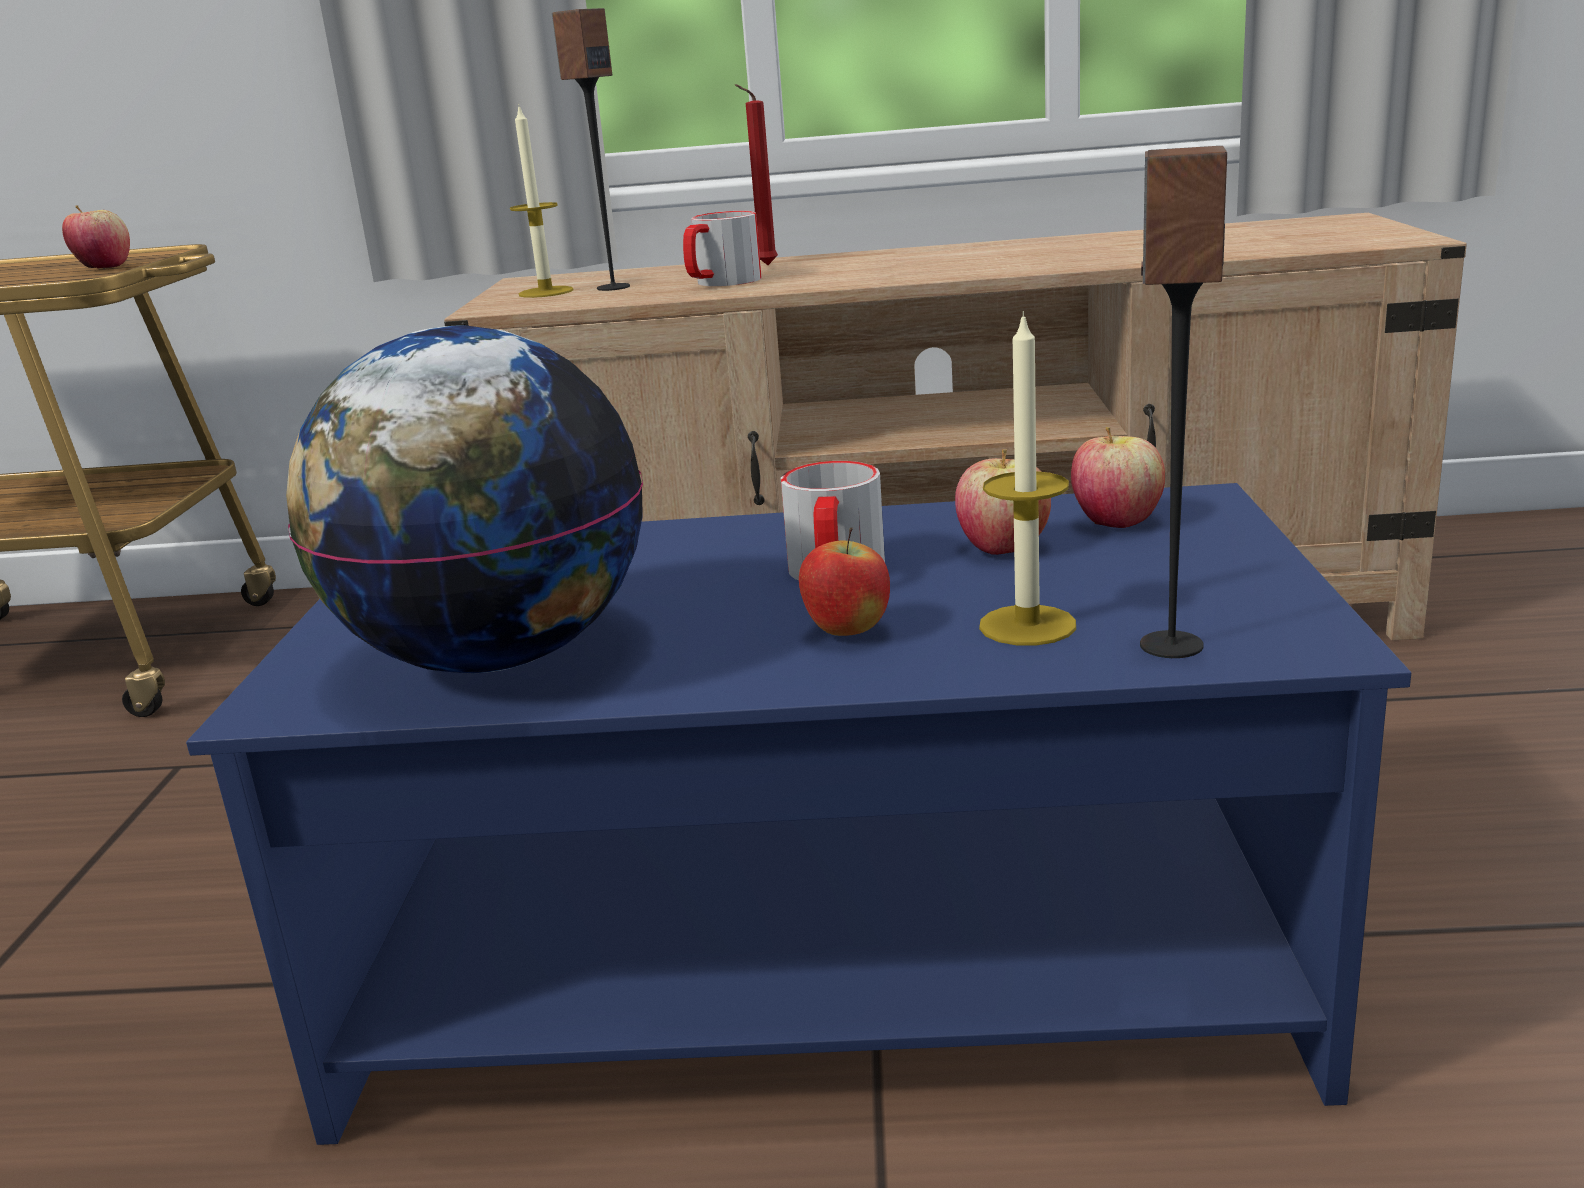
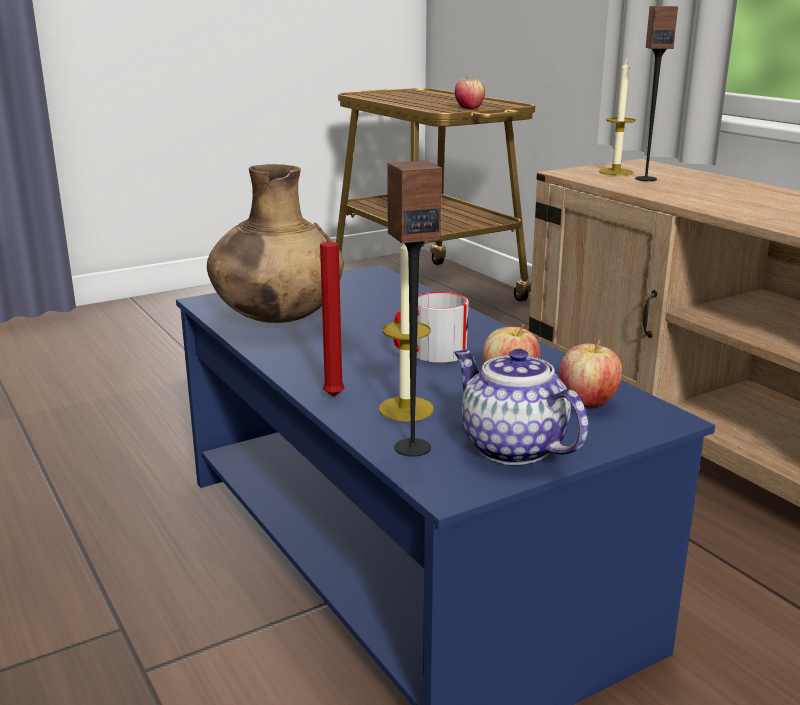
camera: 55 degrees right, 0 degrees up
globe [286,326,643,673] -> brown vase [207,164,344,323]
mug [683,211,762,286] -> none
red candle [735,84,778,265] -> red candle moved to [314,222,344,397]
apple [799,528,890,636] -> none
none -> teapot [454,349,589,465]

